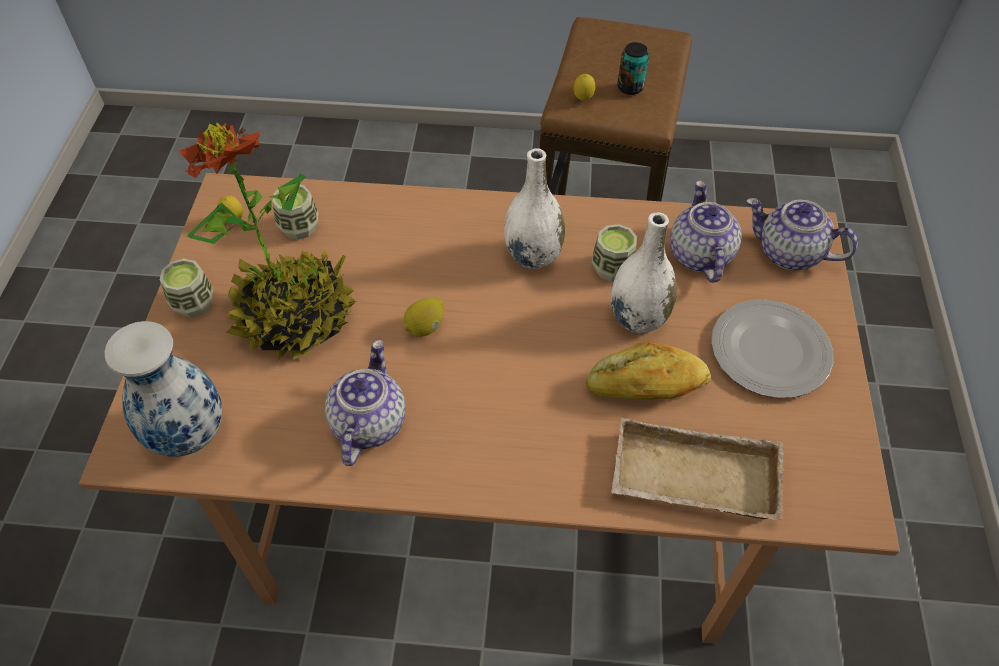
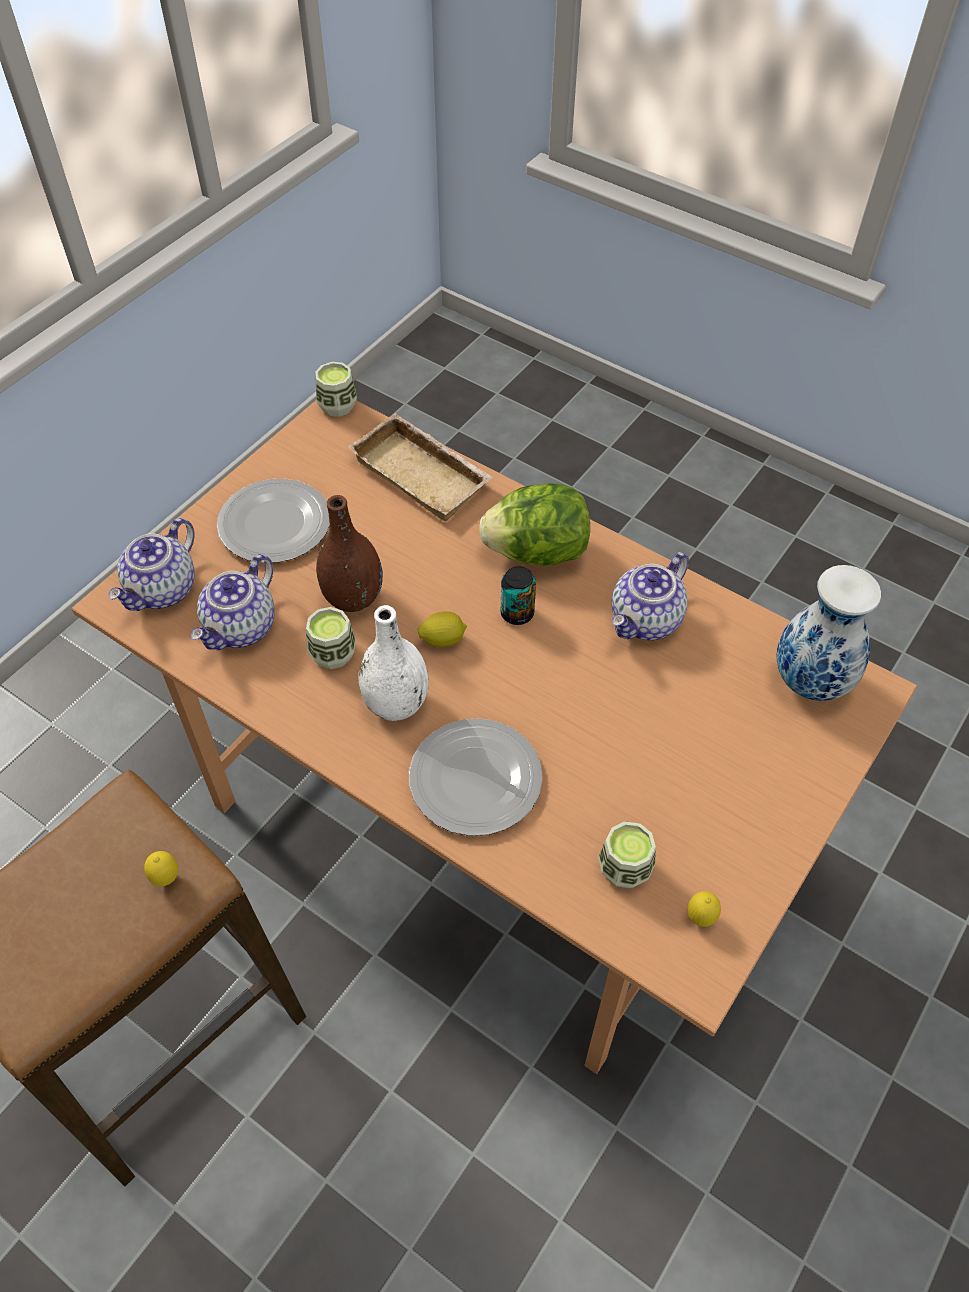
camera: 150 degrees left, 0 degrees up
cup [160,258,213,318] -> cup moved to [315,362,357,417]
potted plant [179,123,356,361] -> none
lemon [404,298,444,337] -> lemon moved to [417,611,467,647]
bread [586,341,711,400] -> none
white vase [611,212,677,333] -> brown vase [316,495,383,612]
can [617,42,649,95] -> can moved to [501,566,536,625]
teapot [746,198,858,270] -> teapot turned 60 degrees clockwise [109,518,195,611]
none -> plate [409,718,543,836]
none -> lettuce [479,483,590,566]

